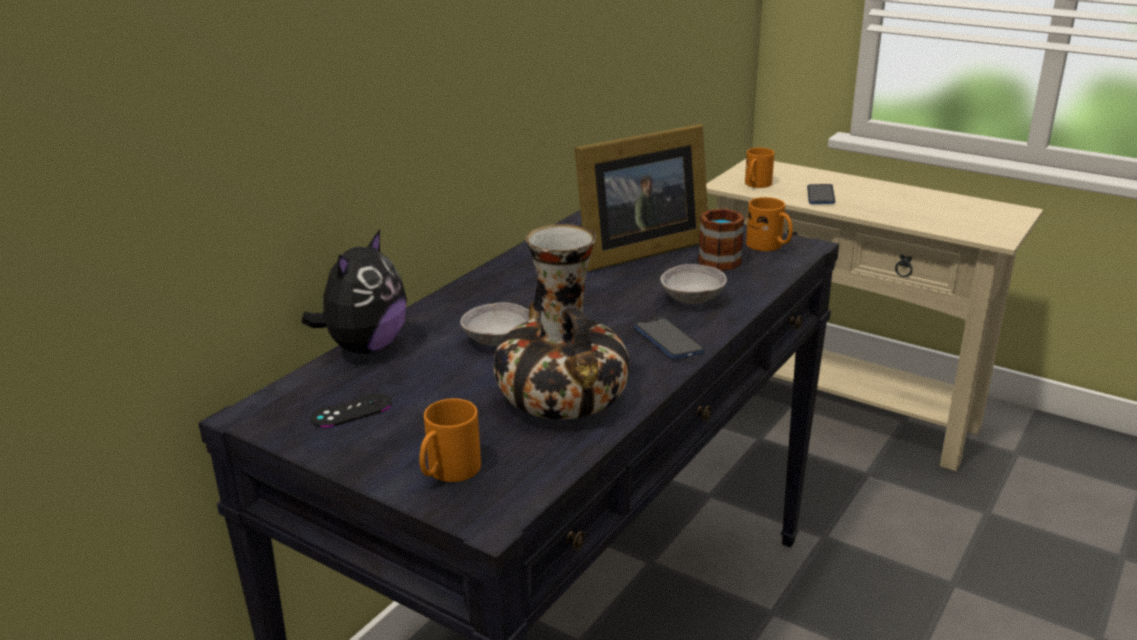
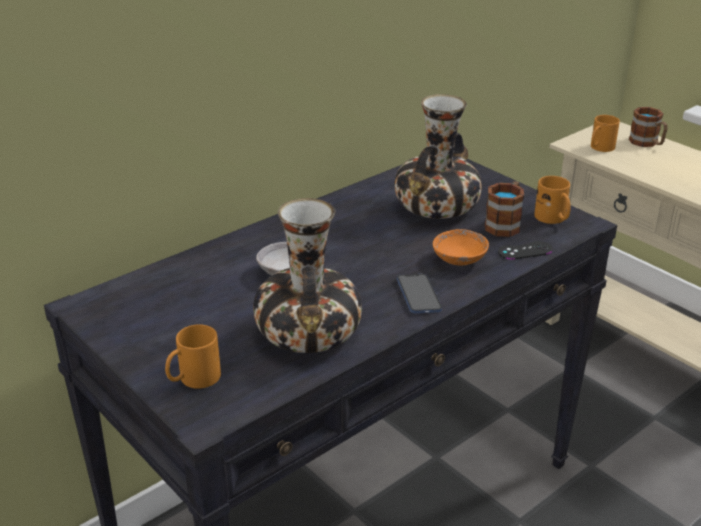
camera: 15 degrees right, 5 degrees up
plush toy [301,229,407,354] -> none
black game controller [310,393,392,428] -> black game controller moved to [498,241,553,260]
picture frame [575,124,708,271] -> vase [394,94,482,219]
grey bowl [661,264,727,304] -> orange bowl [433,229,489,265]
phone [807,184,835,204] -> none
none -> mug [629,107,667,147]

